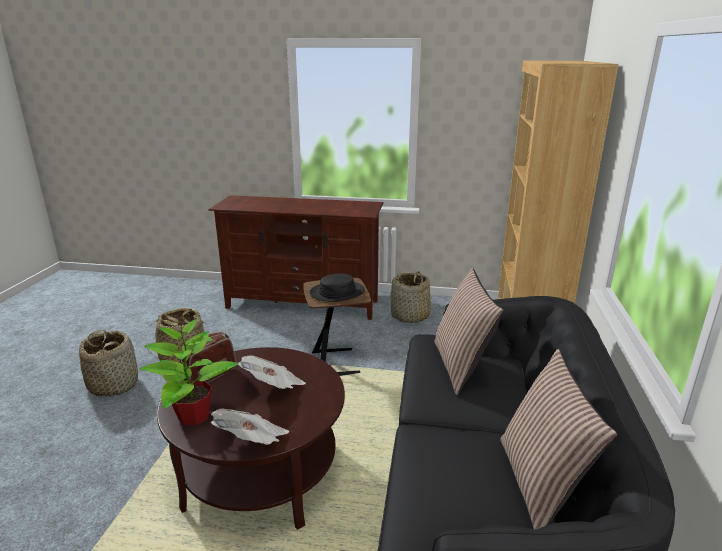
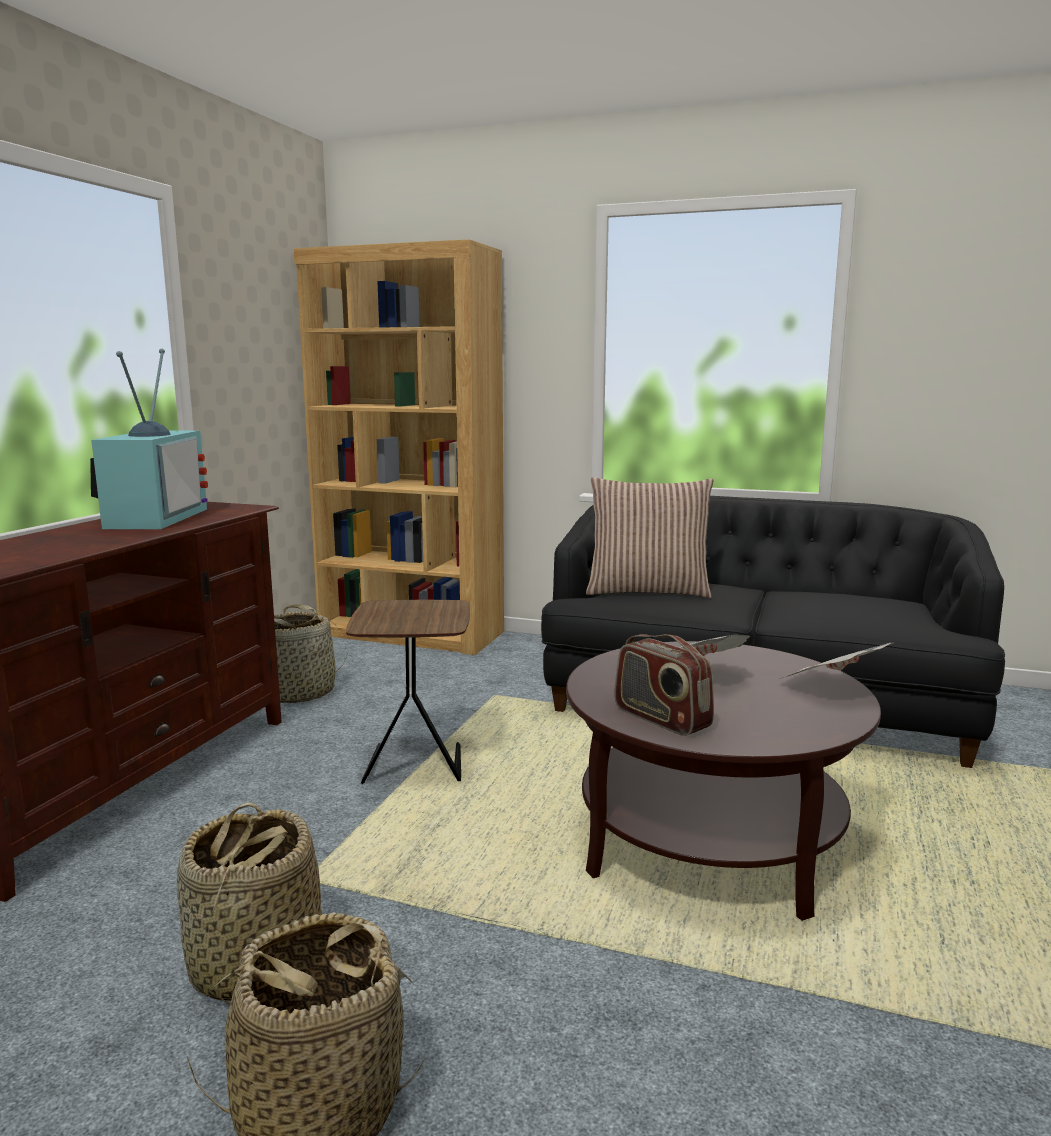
camera: 80 degrees left, 10 degrees down
potted plant [139,318,239,426] -> none
black hat [310,273,365,302] -> none
pillow [500,349,618,530] -> none
none -> television [90,349,208,529]

